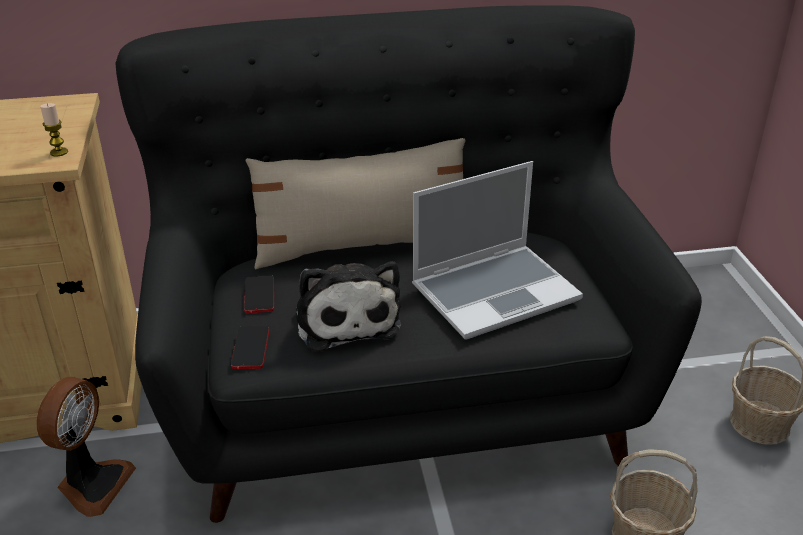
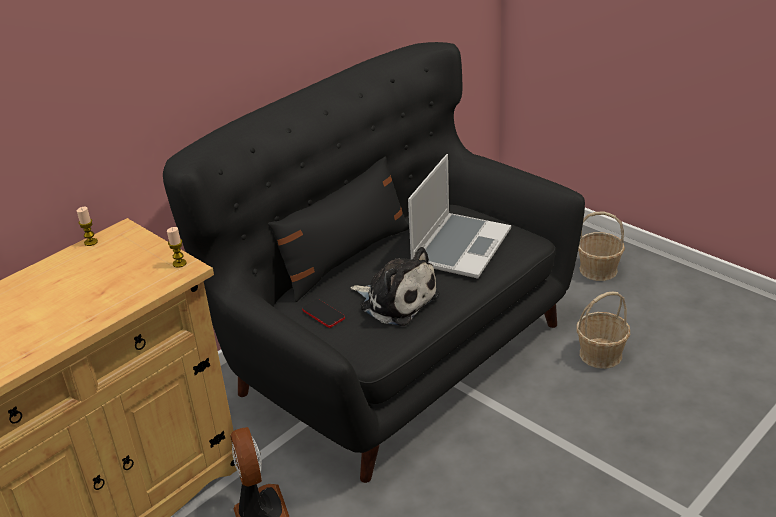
camera: 35 degrees left, 0 degrees up
phone [231,326,269,369] -> none
beige pillow [246,138,465,269] -> black pillow [268,157,409,302]
none -> candle [77,207,98,246]

